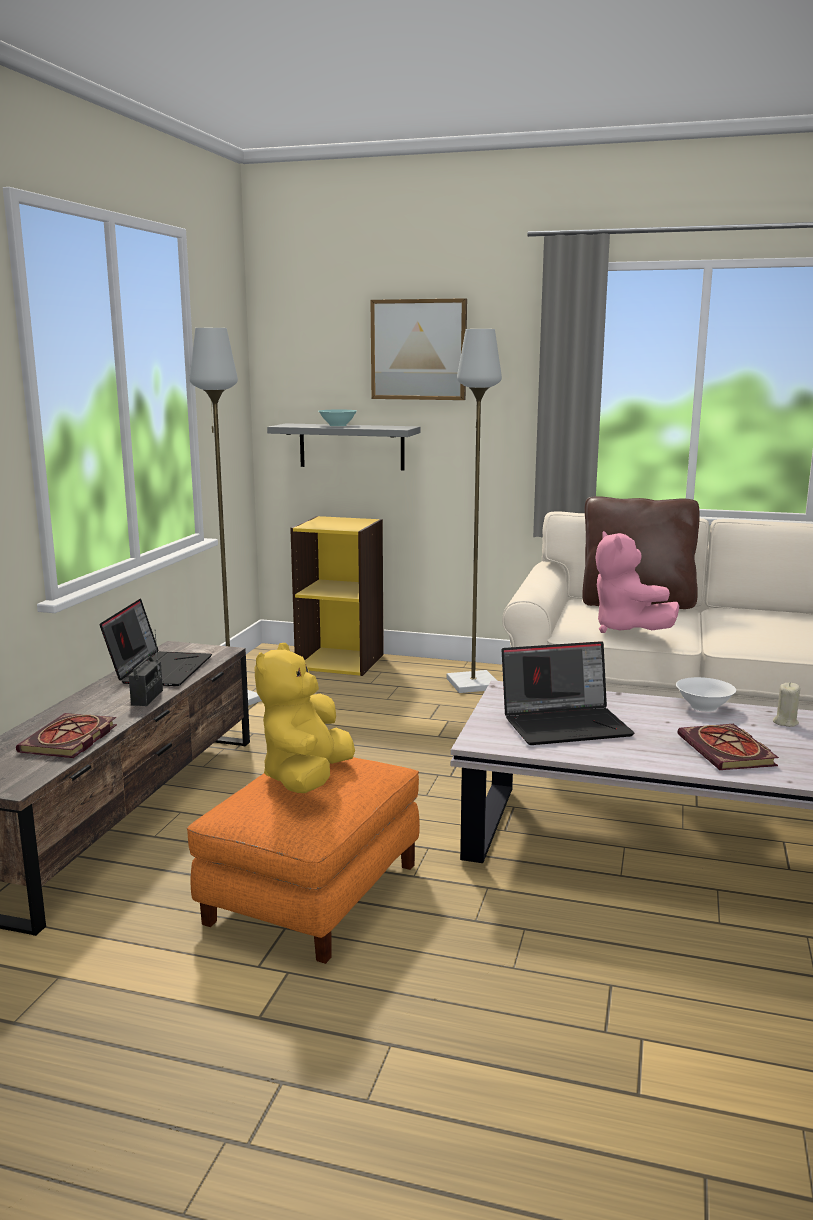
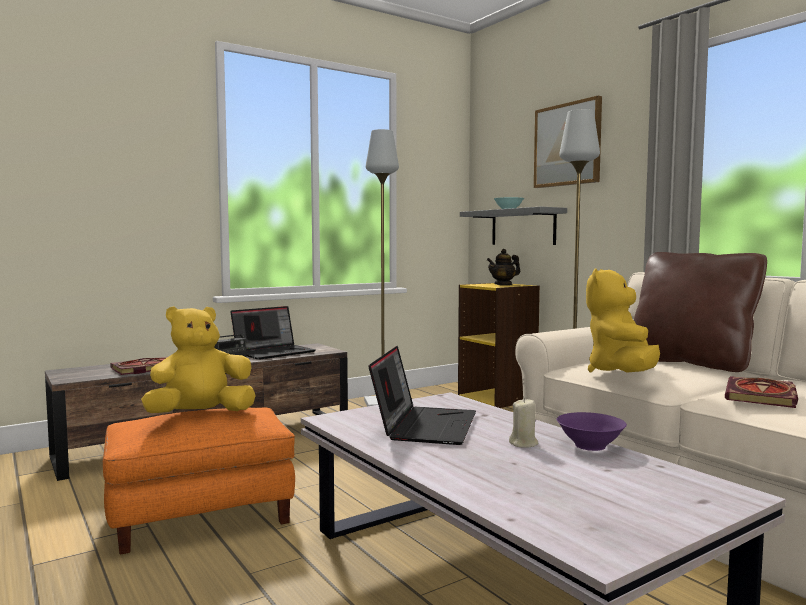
camera: 40 degrees right, 10 degrees down
laptop [502,641,634,745] -> laptop turned 105 degrees counterclockwise [368,346,476,445]
pink plush toy [595,531,679,633] -> yellow plush toy [586,268,660,373]
white bowl [676,677,736,712] -> purple bowl [557,412,627,451]
book [678,724,779,770] -> book moved to [725,376,798,408]
beige candle [773,683,800,727] -> beige candle moved to [509,398,538,448]
none -> teapot [487,249,520,285]

